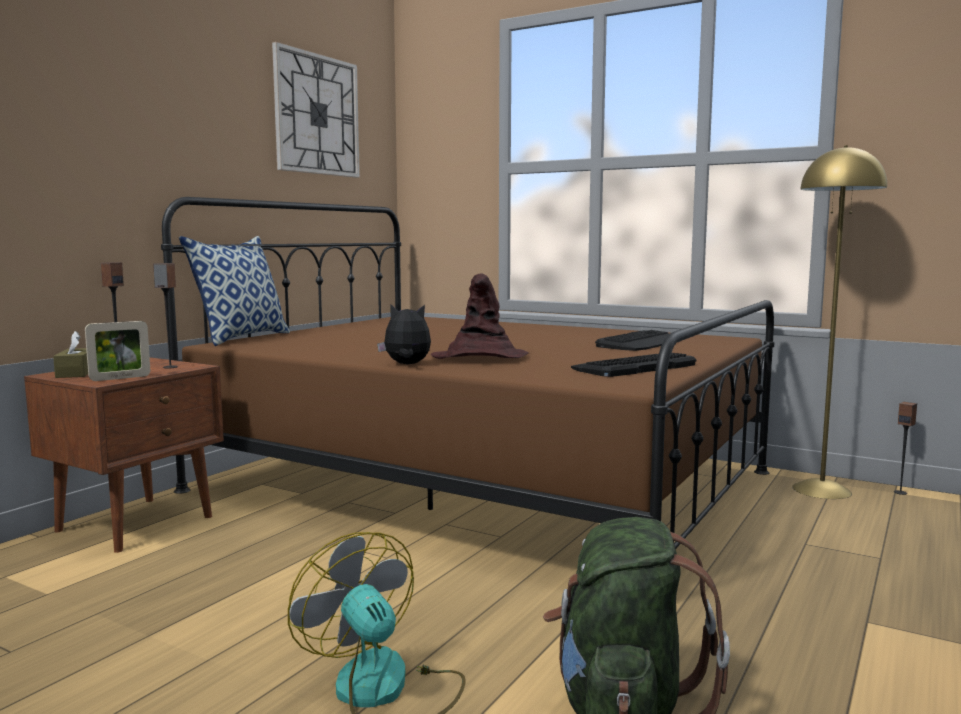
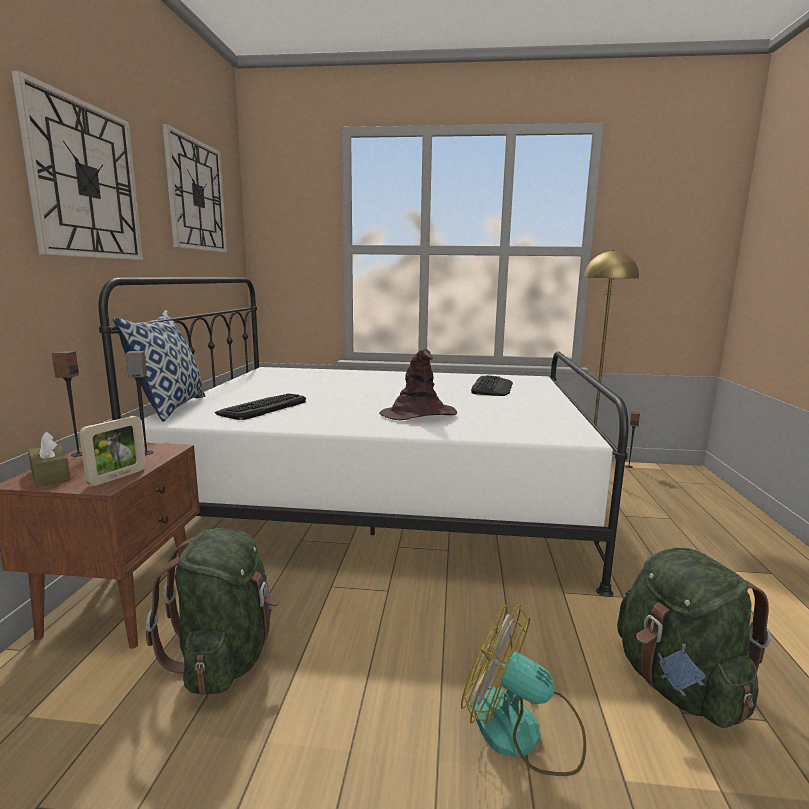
camera: 25 degrees left, 5 degrees up
brown bed [161,197,775,549] -> white bed [98,277,629,597]
plush toy [377,305,431,364] -> none
keyboard [571,353,696,377] -> keyboard moved to [215,393,306,420]
none -> wall clock [11,70,143,260]
none -> green backpack [146,528,279,695]

